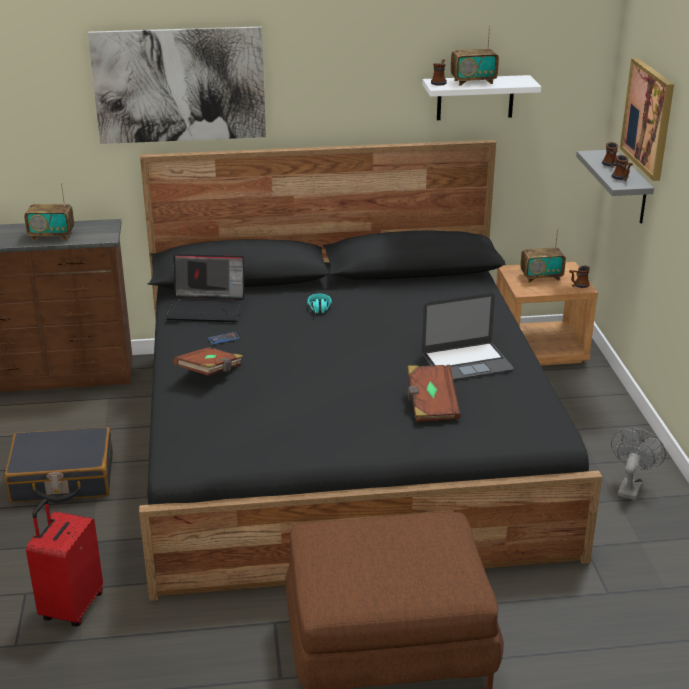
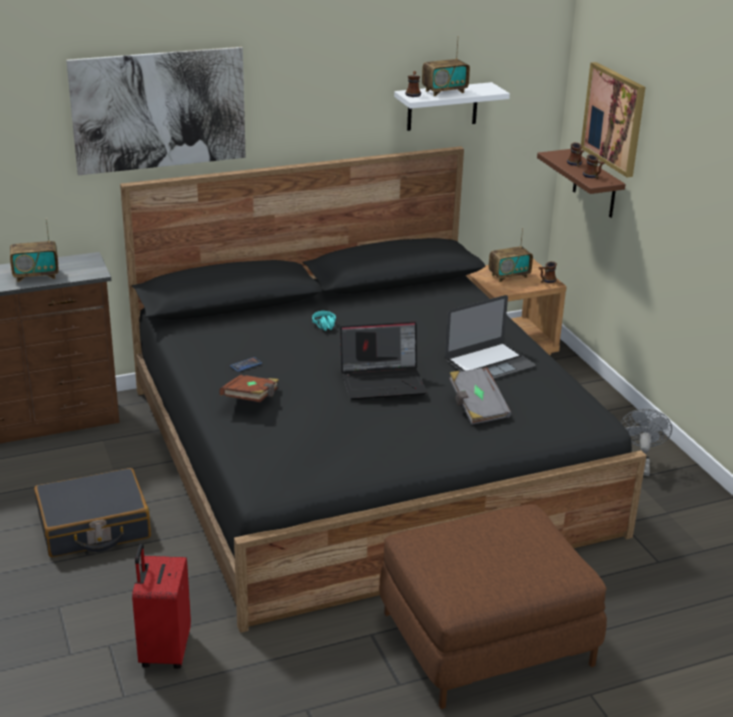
camera: 15 degrees left, 0 degrees up
laptop [166,254,244,322] -> laptop moved to [340,322,427,400]
brown book [408,365,460,422] -> grey book [449,367,511,425]
grey shelf [576,150,654,224] -> brown shelf [537,149,626,218]

